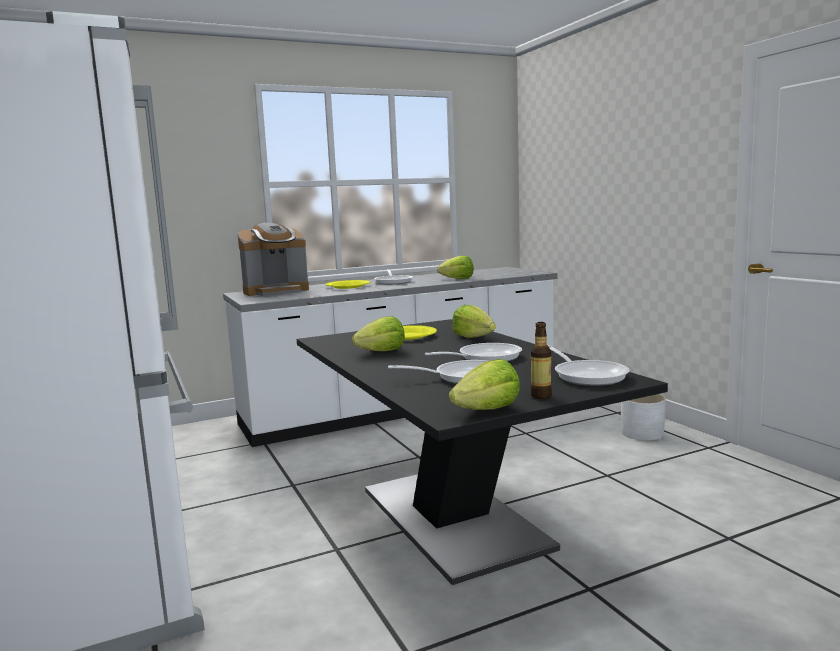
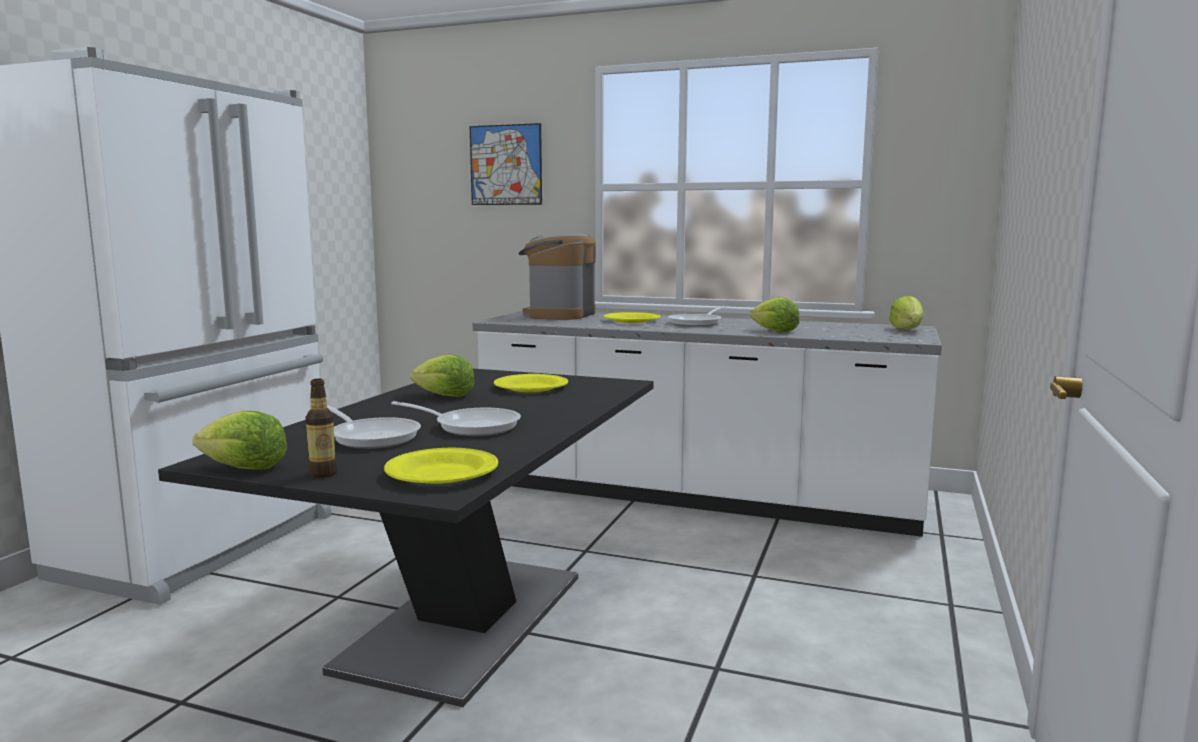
camera: 45 degrees right, 0 degrees up
coffee machine [238,223,309,296] -> coffee machine turned 90 degrees clockwise [518,233,596,320]
lettuce [452,305,496,338] -> lettuce moved to [889,296,924,330]
frying pan [548,345,630,386] -> yellow plate [384,448,498,484]
white planter [621,394,666,441] -> none
none -> picture [470,123,542,205]

